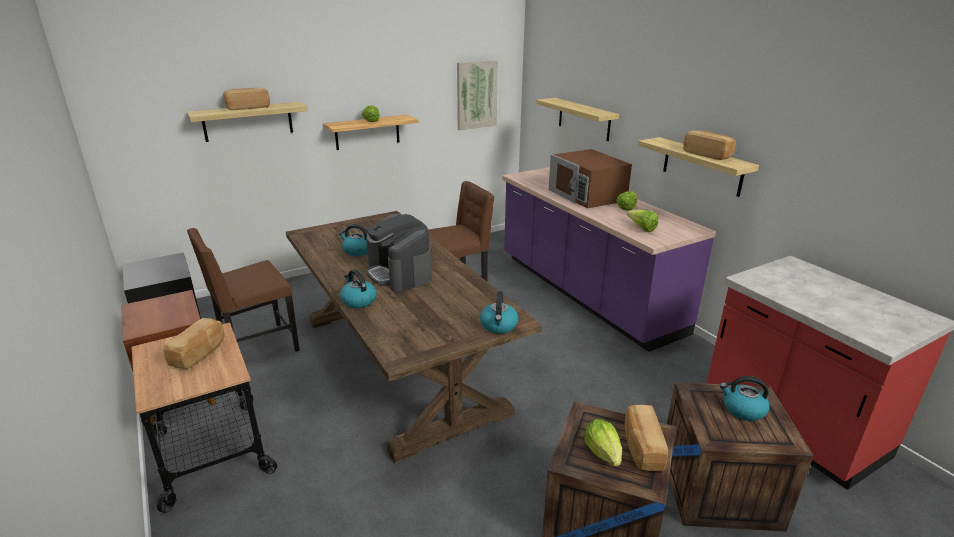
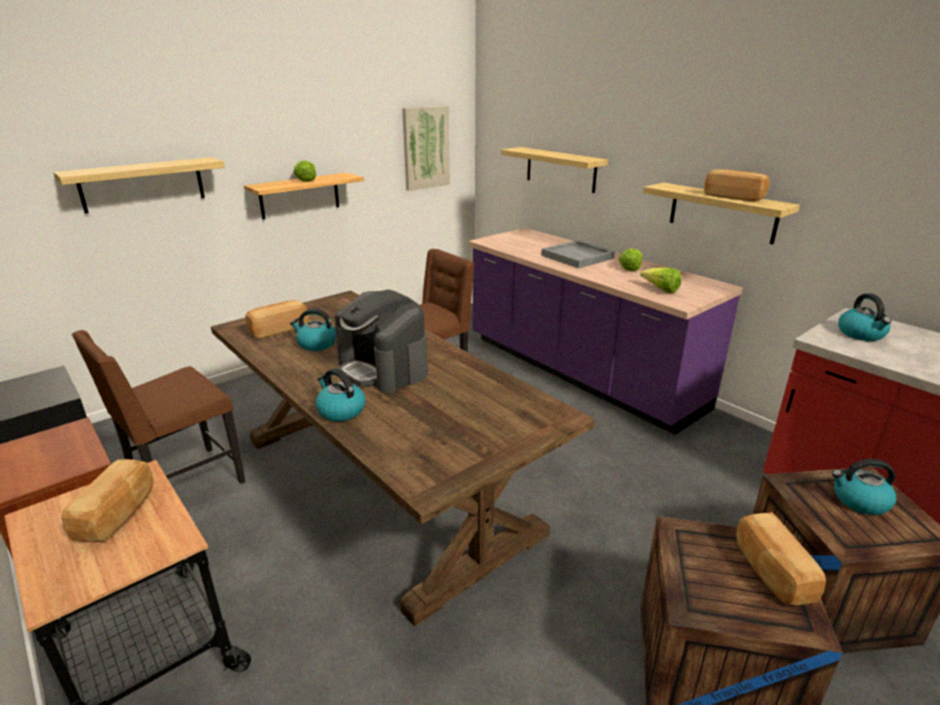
camera: 10 degrees left, 0 degrees up
bread [224,88,270,110] -> bread moved to [246,300,309,339]
kettle [480,291,519,334] -> kettle moved to [838,293,891,341]
brown microwave [549,149,632,209] -> grey tray [541,240,615,268]
lettuce [584,419,622,466] -> none

